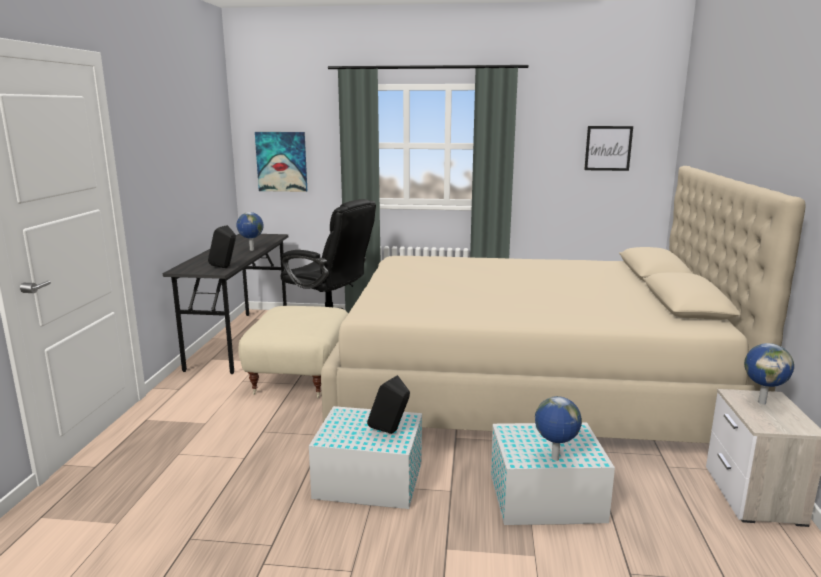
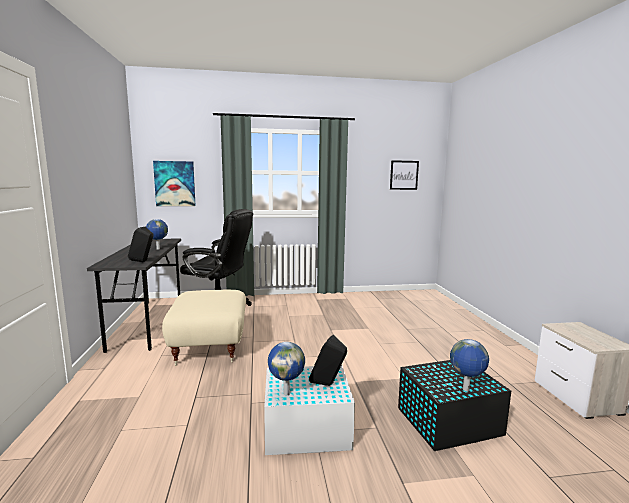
camera: 15 degrees left, 5 degrees down
beige bed [321,166,806,443] -> none
white storage box [491,422,615,525] -> black storage box [398,360,511,451]
globe [744,343,794,405] -> globe moved to [268,342,305,396]

